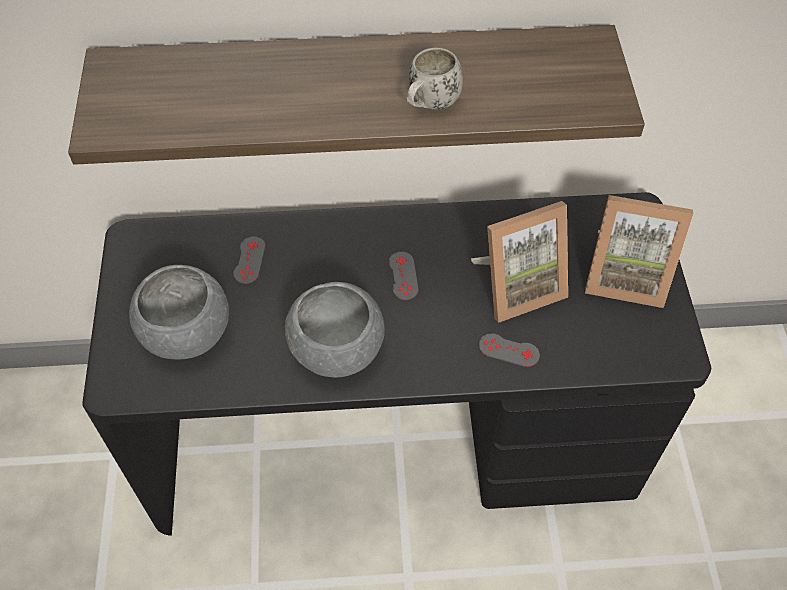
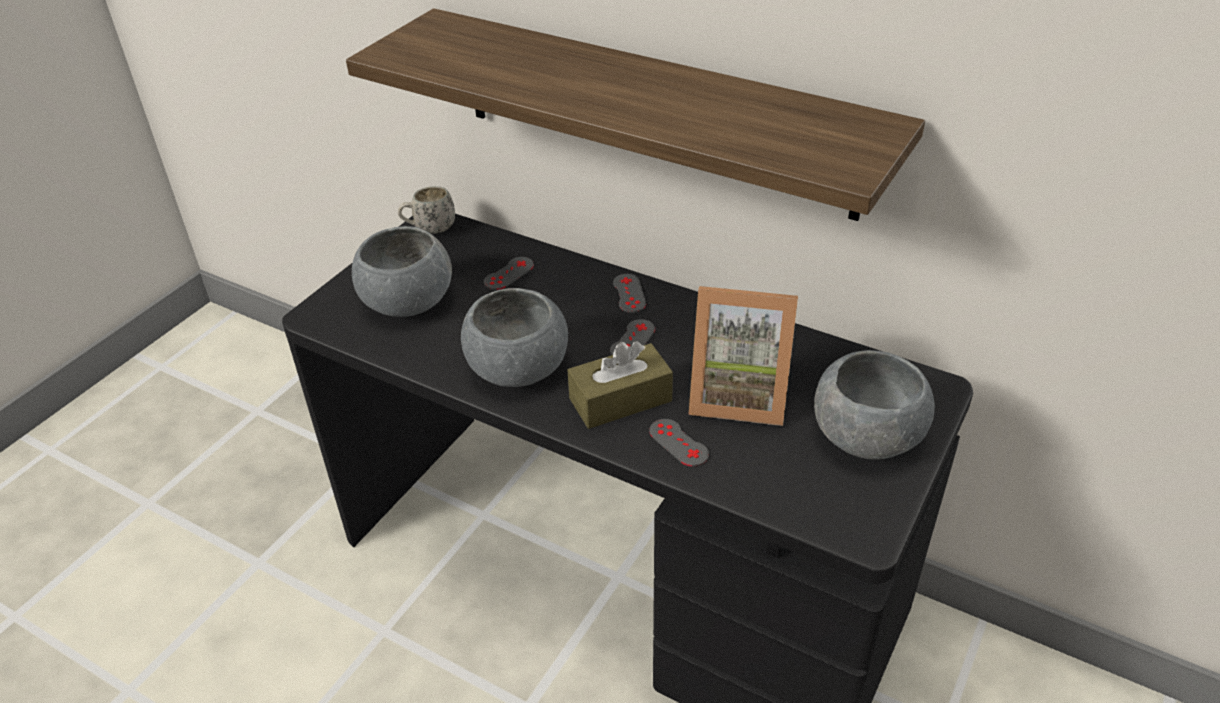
camera: 35 degrees right, 15 degrees down
white mug [407,47,463,110] -> white mug moved to [398,186,455,234]
picture frame [585,195,693,308] -> grey bowl [814,350,935,460]
none -> brown tissue box [567,341,673,429]
none -> grey game controller [613,274,646,313]

